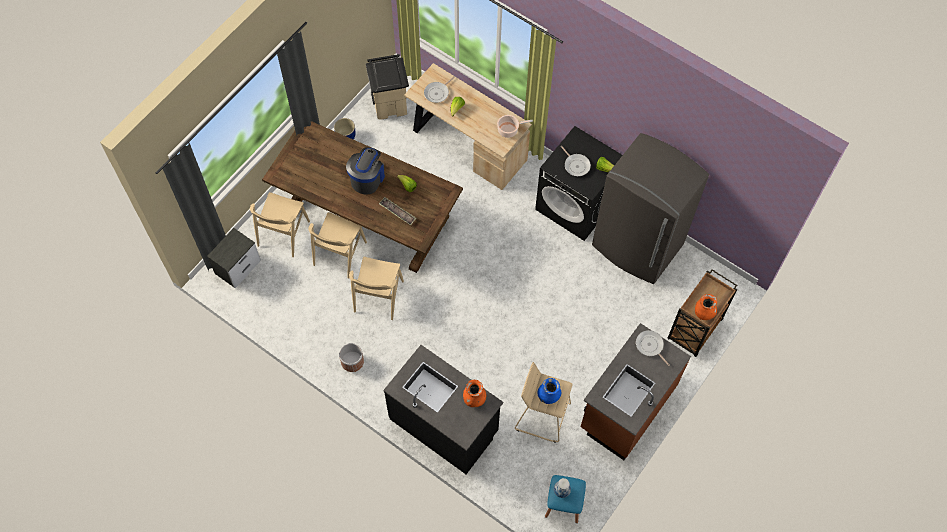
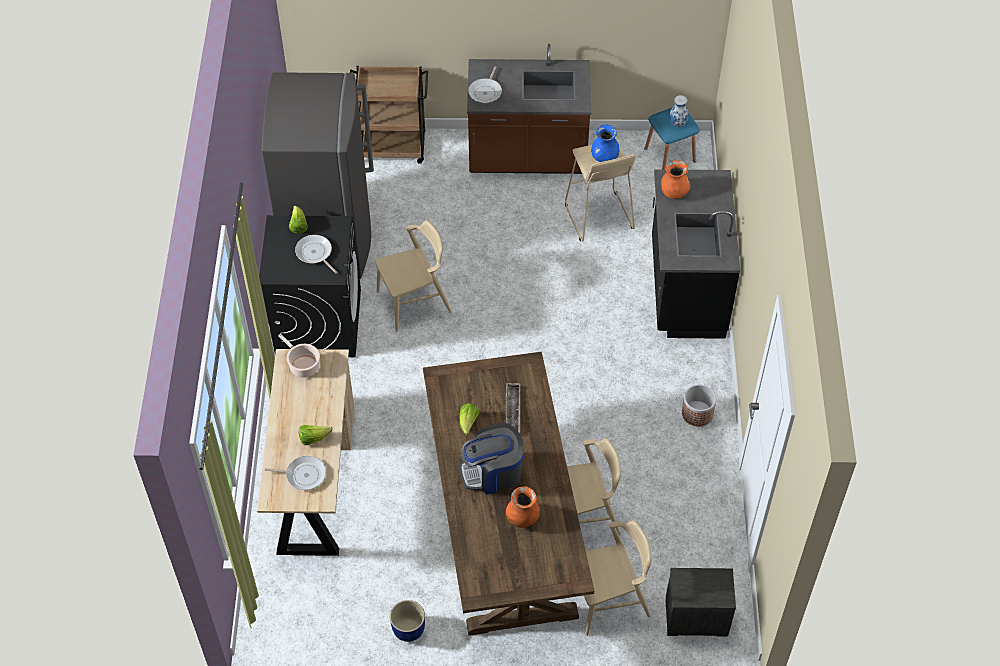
camera: 125 degrees left, 10 degrees down
beige chair [349,257,404,320] -> beige chair moved to [375,220,452,332]
beige trash can [366,54,409,119] -> none
frying pan [561,146,591,176] -> frying pan turned 60 degrees counterclockwise [295,235,338,274]
orange vase [695,294,717,320] -> orange vase moved to [506,486,540,528]

